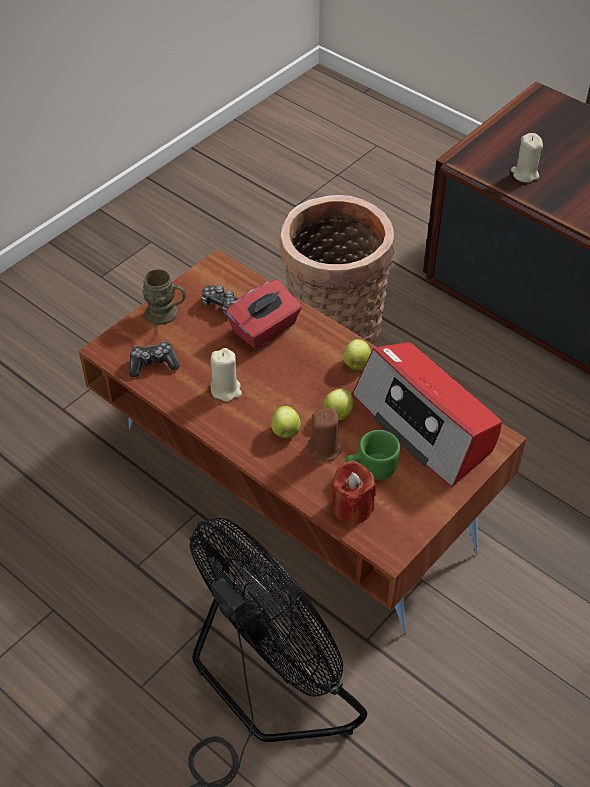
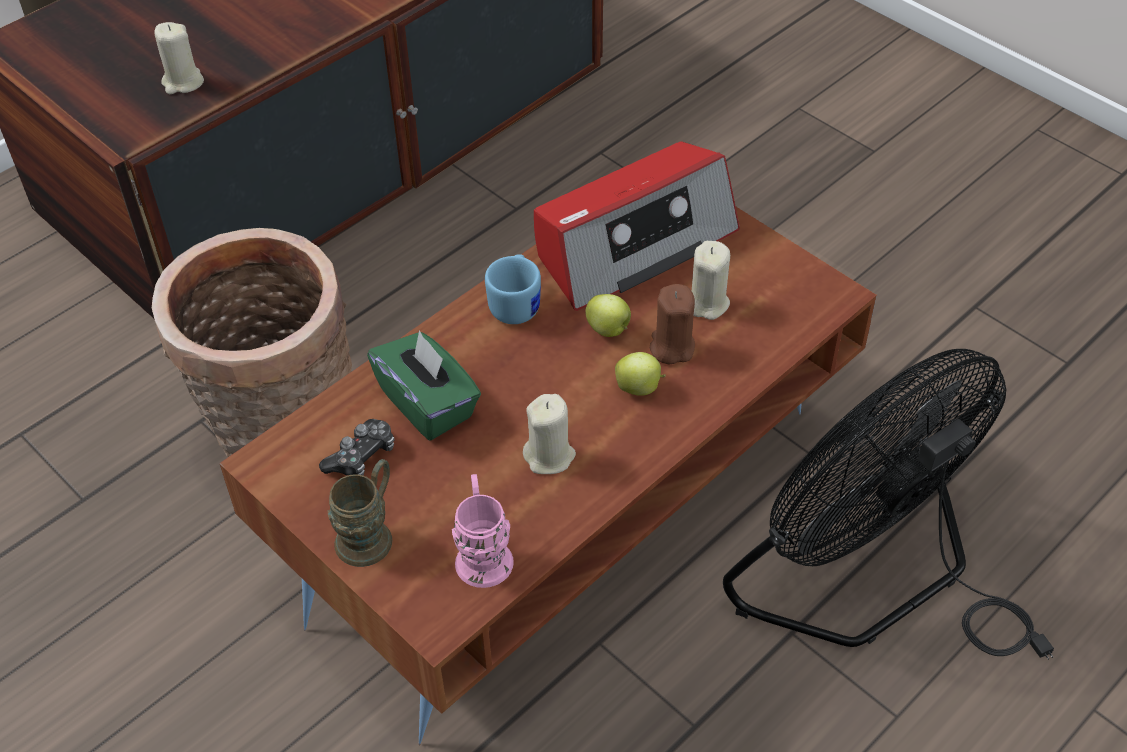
camera: 85 degrees left, 0 degrees up
game controller [129,341,180,377] -> pink mug [452,474,514,588]
red tissue box [226,280,302,349] -> green tissue box [367,330,481,440]
red candle [331,460,376,525] -> none
apple [343,339,371,370] -> blue mug [485,255,541,324]
green mug [345,430,400,480] -> beige candle [692,241,730,320]

